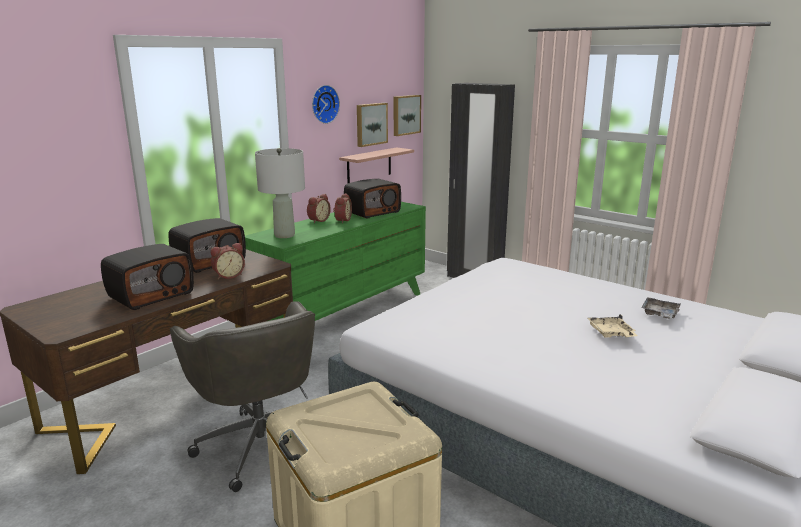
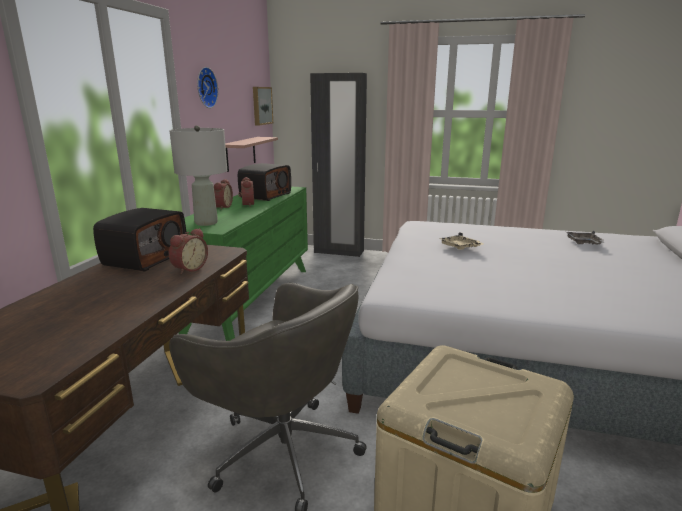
camera: 25 degrees left, 0 degrees up
radio [101,244,194,310] -> none
picture [357,103,388,147] -> none
beige tray [587,314,637,338] -> beige tray moved to [439,232,483,250]

